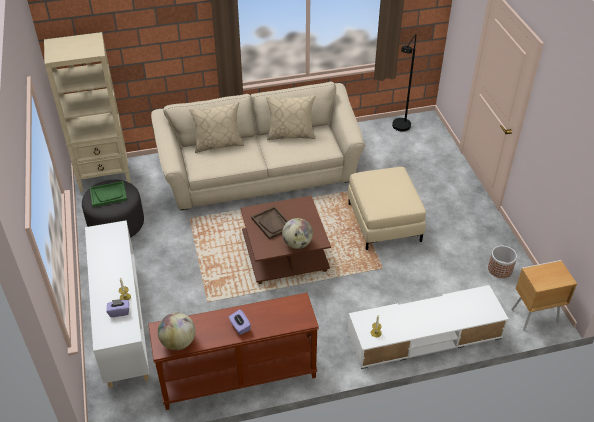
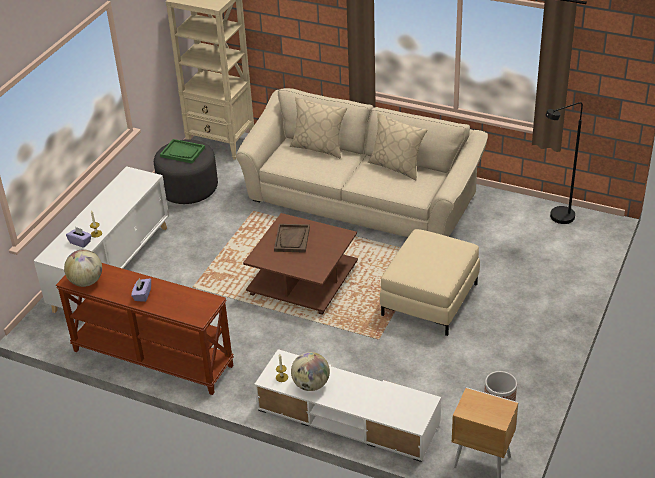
camera: 40 degrees right, 5 degrees down
globe [282,218,313,249] -> globe moved to [291,352,330,391]

